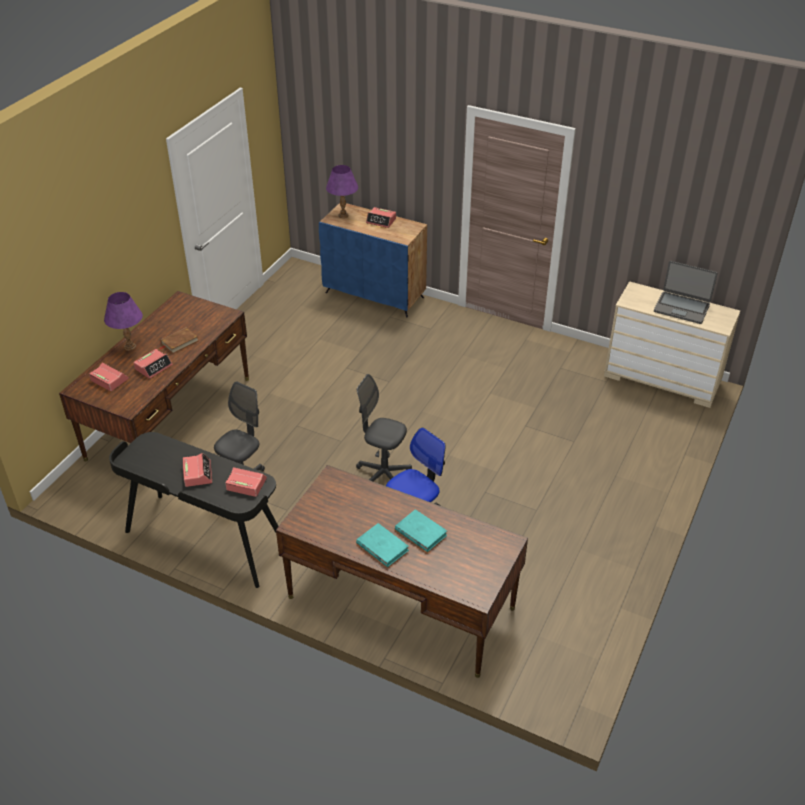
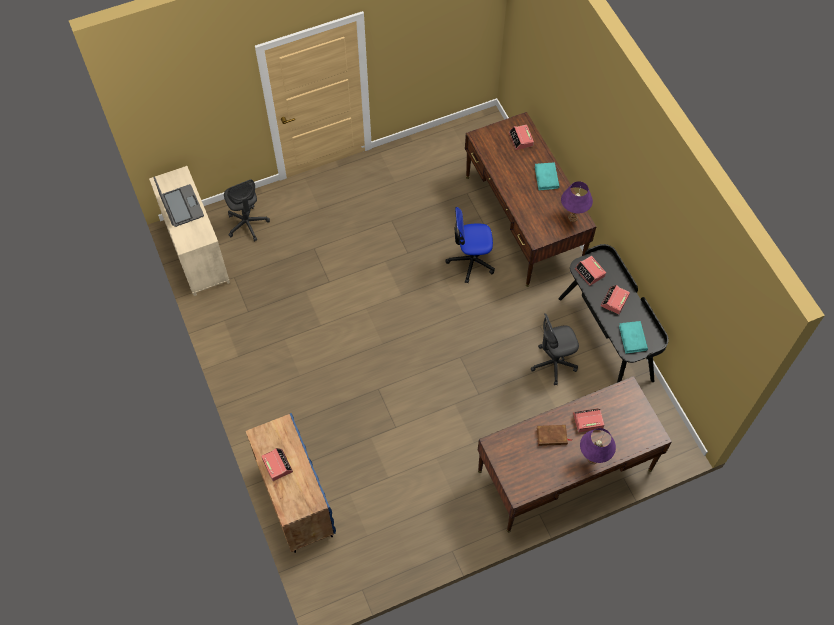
camera: 140 degrees left, 20 degrees up
alarm clock [89,363,129,391] -> alarm clock moved to [509,125,534,150]
purple table lamp [326,165,358,218] -> purple table lamp moved to [561,181,593,222]
grey office chair [356,374,412,481] -> grey office chair moved to [224,179,270,241]
turquoise book [395,509,447,552] -> turquoise book moved to [619,321,648,354]

